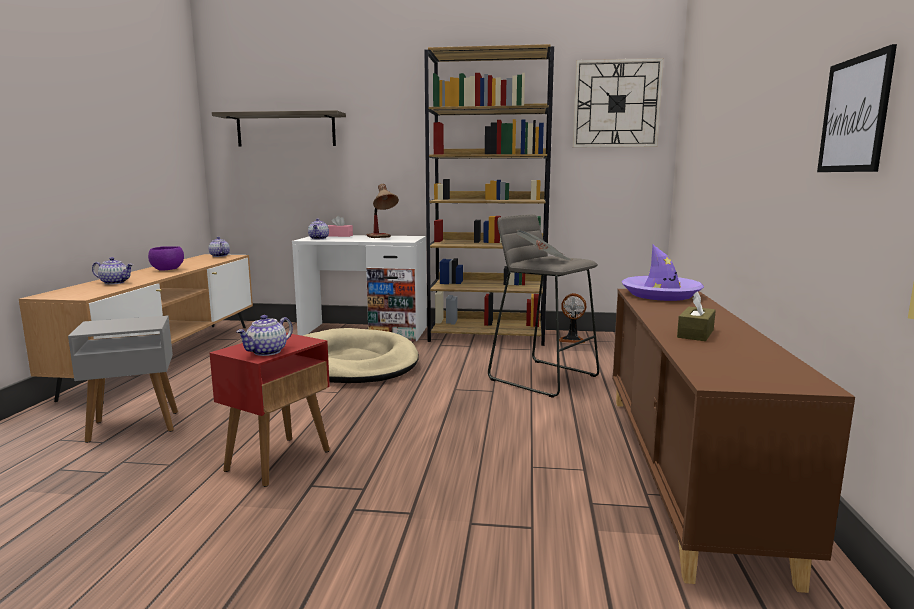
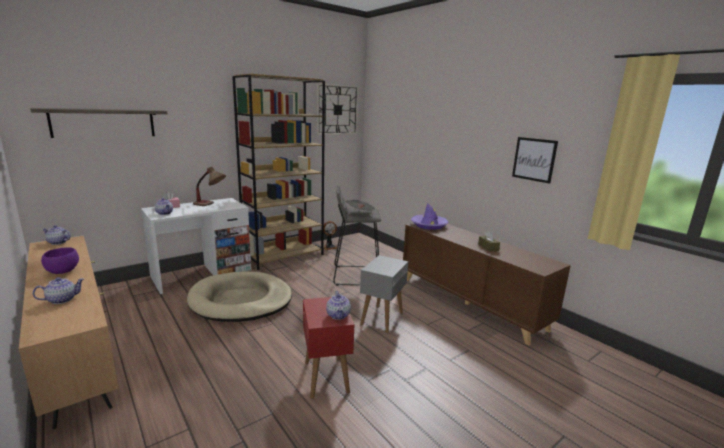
camera: 45 degrees left, 5 degrees up
grey side table [68,315,178,443] -> grey side table moved to [360,255,408,333]

